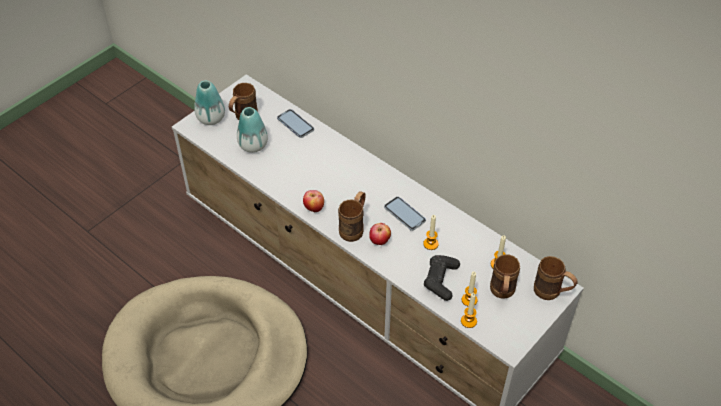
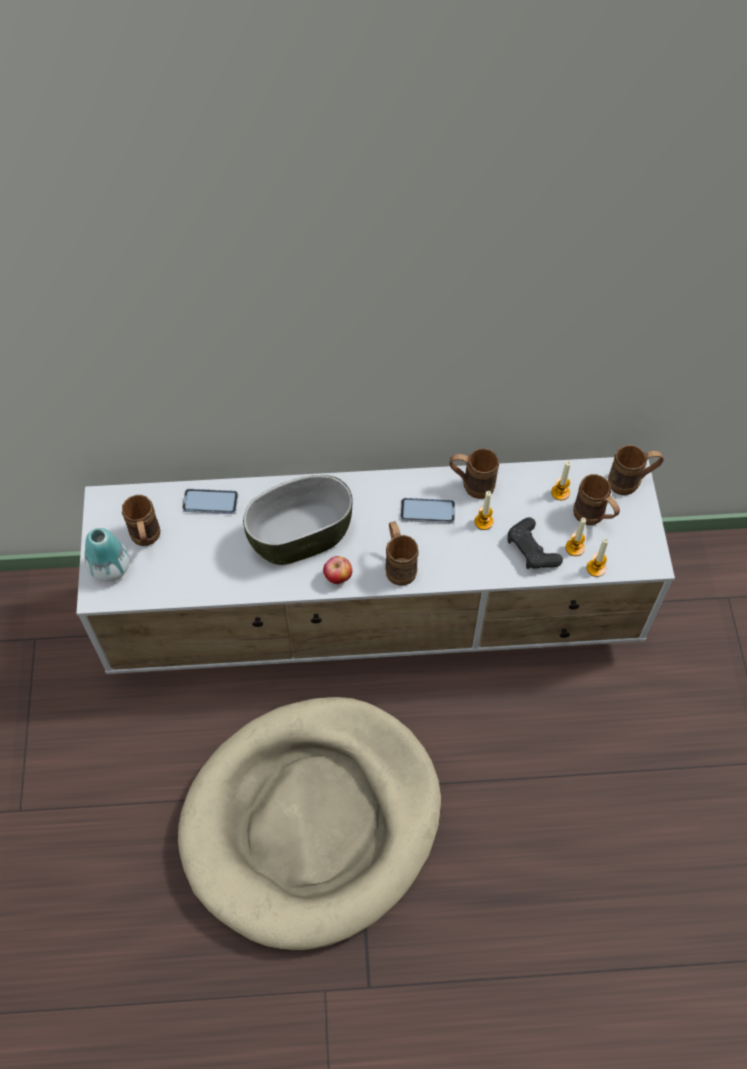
camera: 45 degrees left, 10 degrees up
vase [237,107,268,153] -> none
apple [369,223,391,245] -> none
none -> bowl [243,475,353,565]
none -> brown mug [450,449,499,499]

